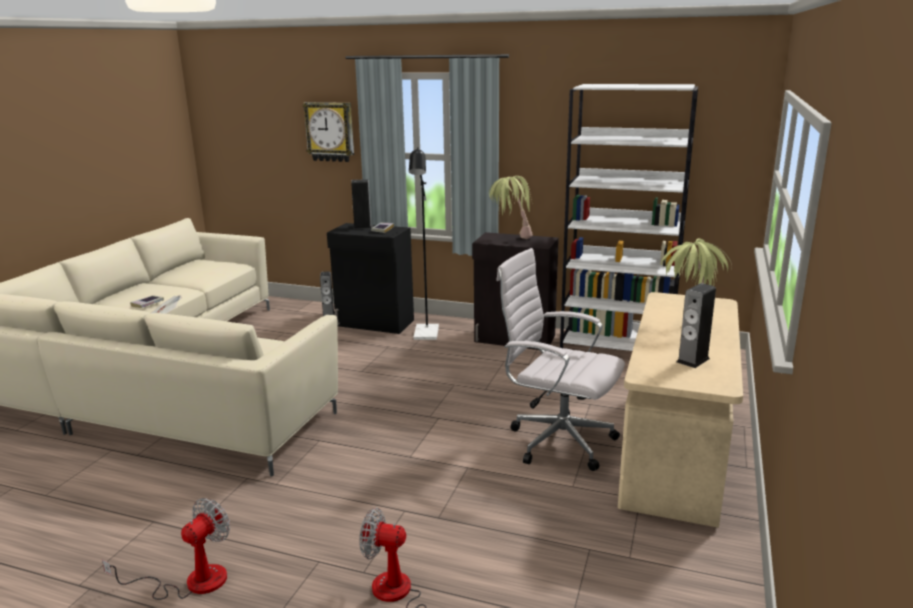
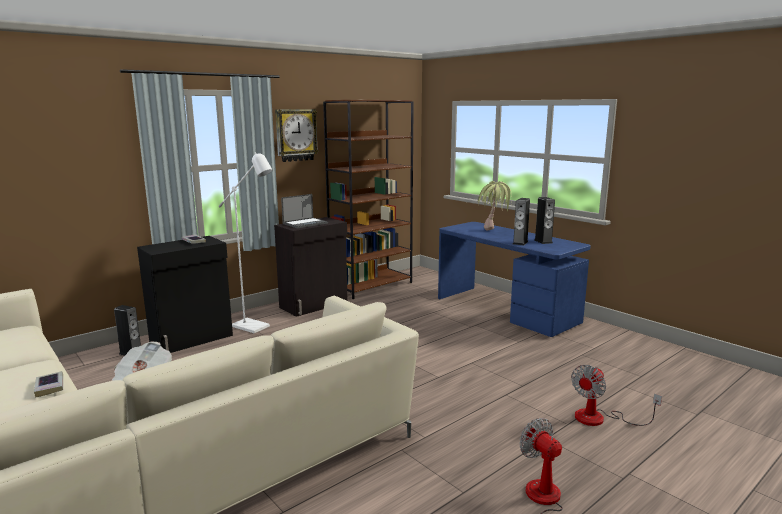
camera: 60 degrees left, 5 degrees down
wall clock [303,102,354,162] -> wall clock moved to [275,109,319,162]
speaker [351,179,372,229] -> speaker moved to [513,198,530,245]
black floor lamp [409,147,439,340] -> white floor lamp [219,152,272,333]
potted plant [489,176,533,239] -> laptop [281,194,328,229]
white office chair [496,248,625,471] -> none
white bookcase [560,84,698,351] -> brown bookcase [323,100,414,299]
beige desk [618,292,743,528] -> blue desk [438,222,591,337]

